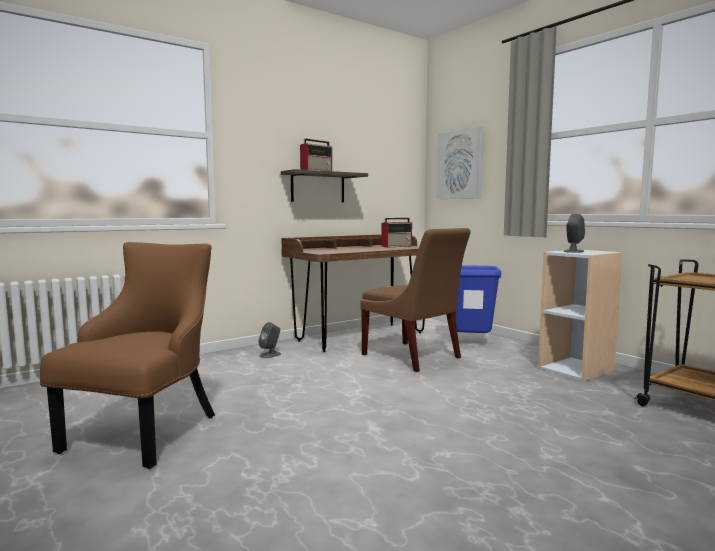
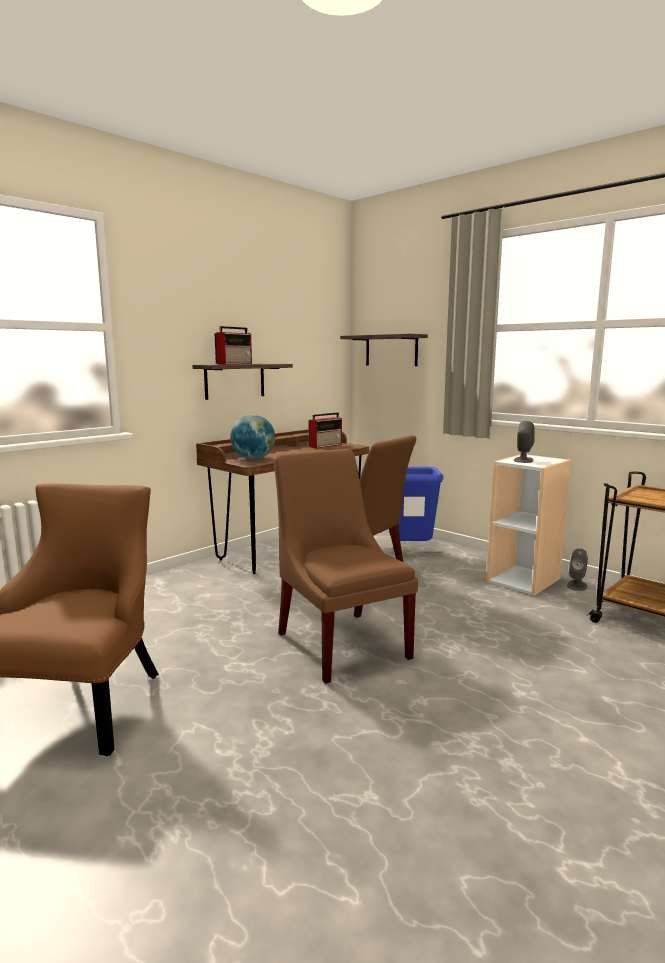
camera: 10 degrees left, 5 degrees up
grey speaker [258,322,281,358] -> grey speaker moved to [567,548,588,591]
picture [437,127,483,199] -> shelf [340,334,428,366]
none -> globe [230,415,275,460]
none -> brown chair [274,449,418,684]

